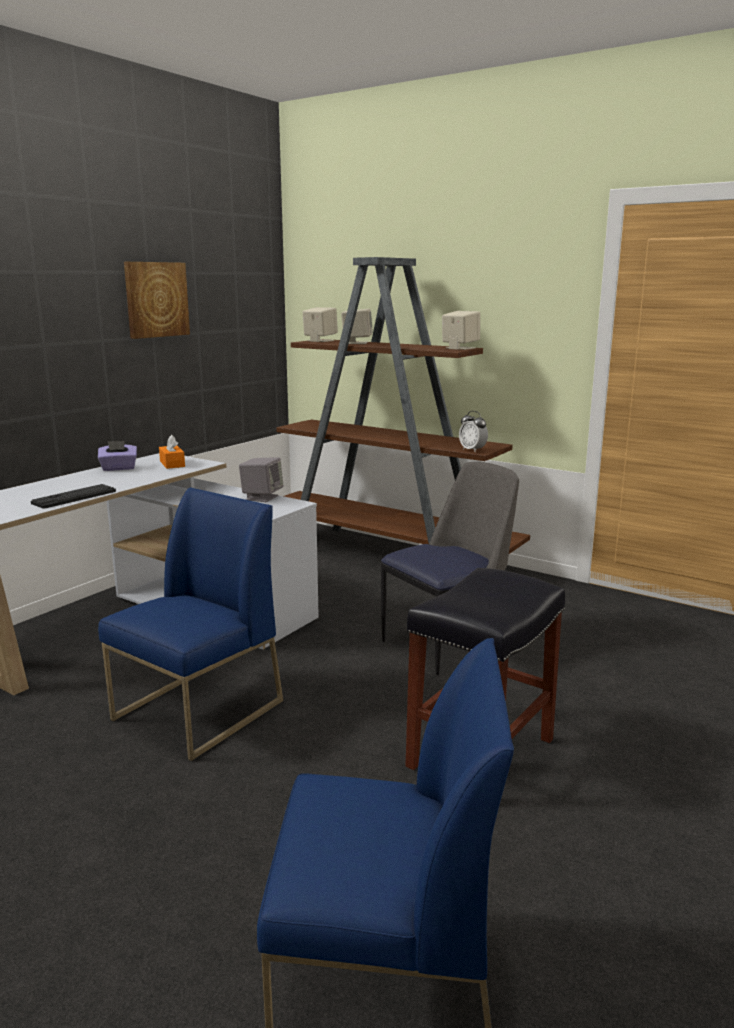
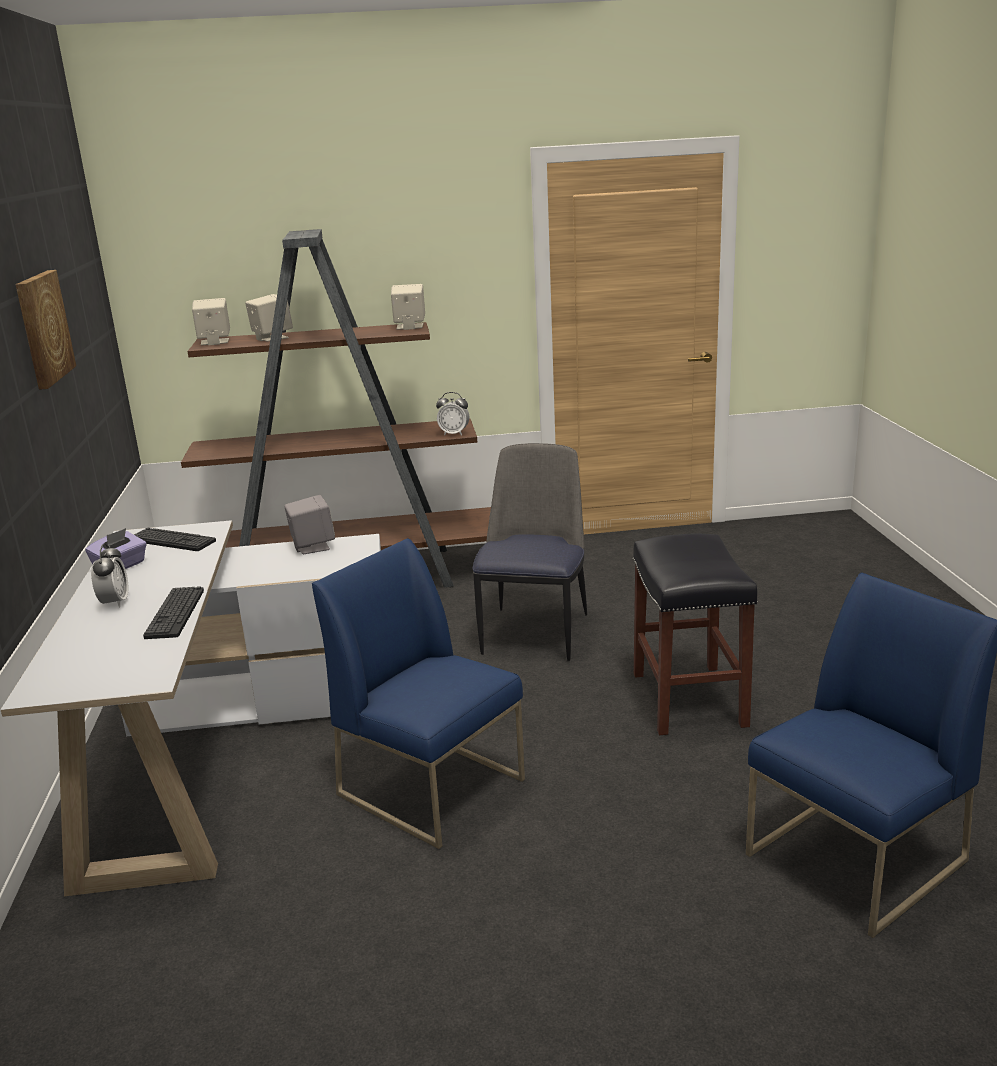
camera: 40 degrees left, 5 degrees up
blue chair [98,488,283,761] -> blue chair turned 45 degrees counterclockwise [312,538,525,849]
orange tissue box [159,435,185,469] -> keyboard [134,528,216,551]
none -> alarm clock [91,543,128,608]

